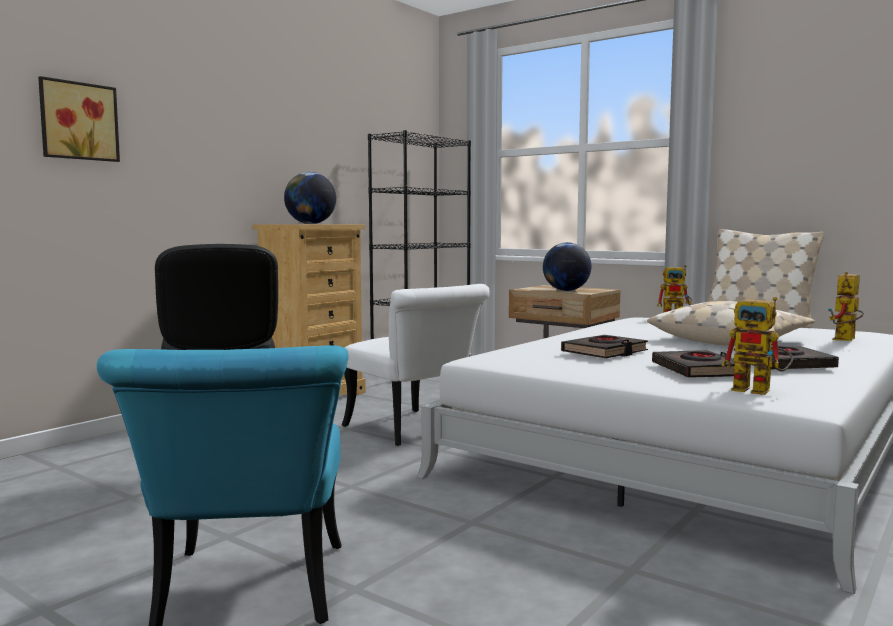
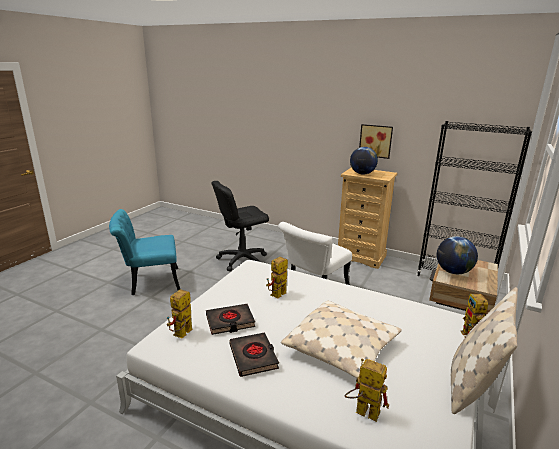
camera: 80 degrees right, 15 degrees up
picture [38,76,120,162] -> picture moved to [359,124,393,159]
black book [561,335,648,358] -> toy robot [266,257,288,298]

